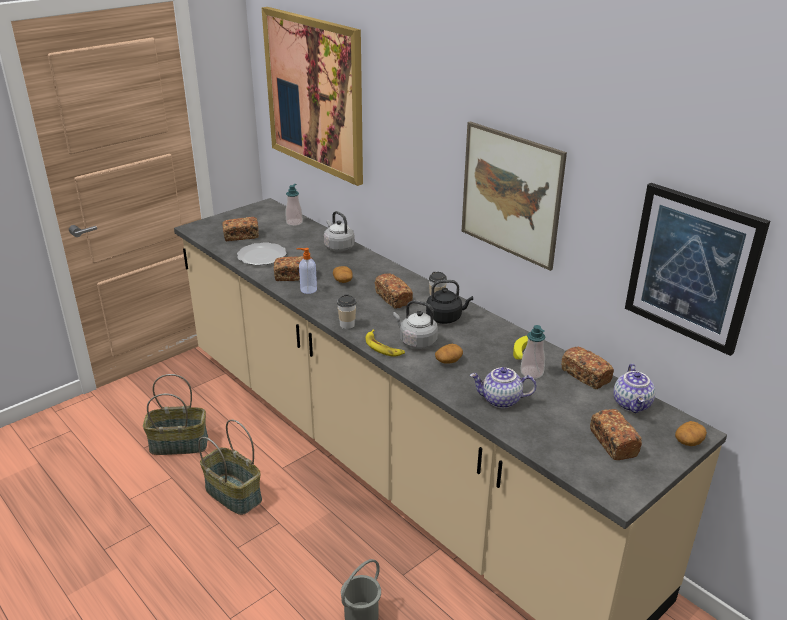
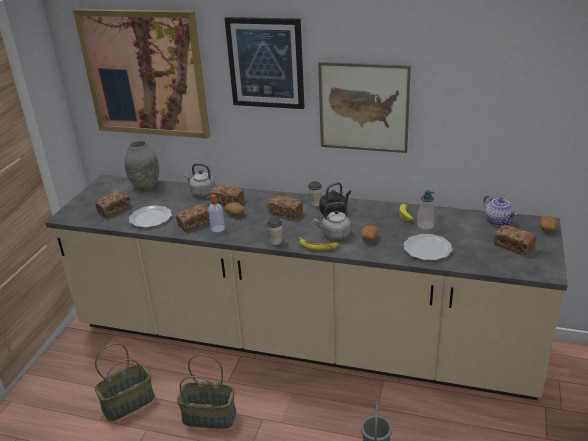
camera: 30 degrees left, 0 degrees up
soap dispenser [286,184,303,226] -> grey vase [124,141,159,191]
teapot [470,367,536,409] -> plate [404,234,453,260]
bread [561,347,614,389] -> bread moved to [210,185,244,205]
picture [625,183,770,356] -> picture moved to [225,17,305,109]

